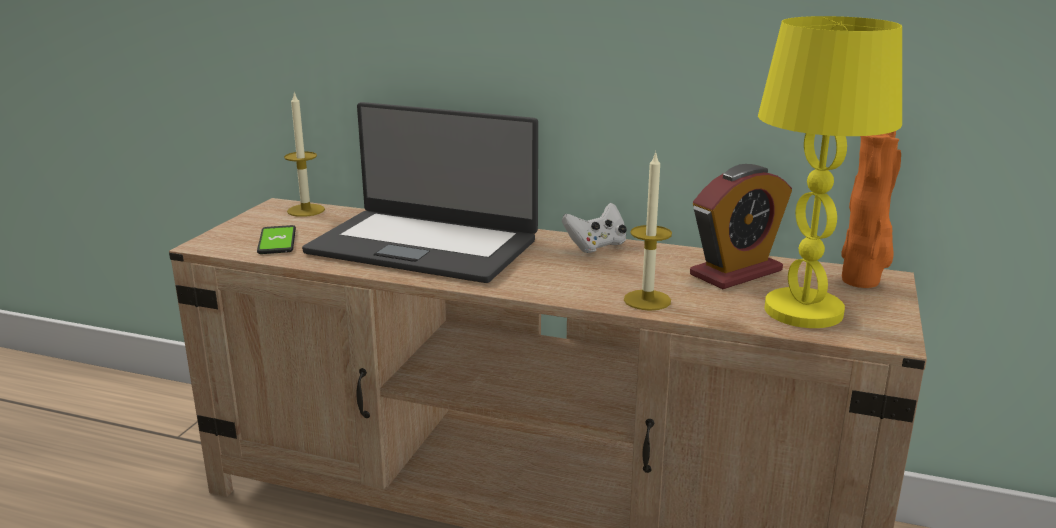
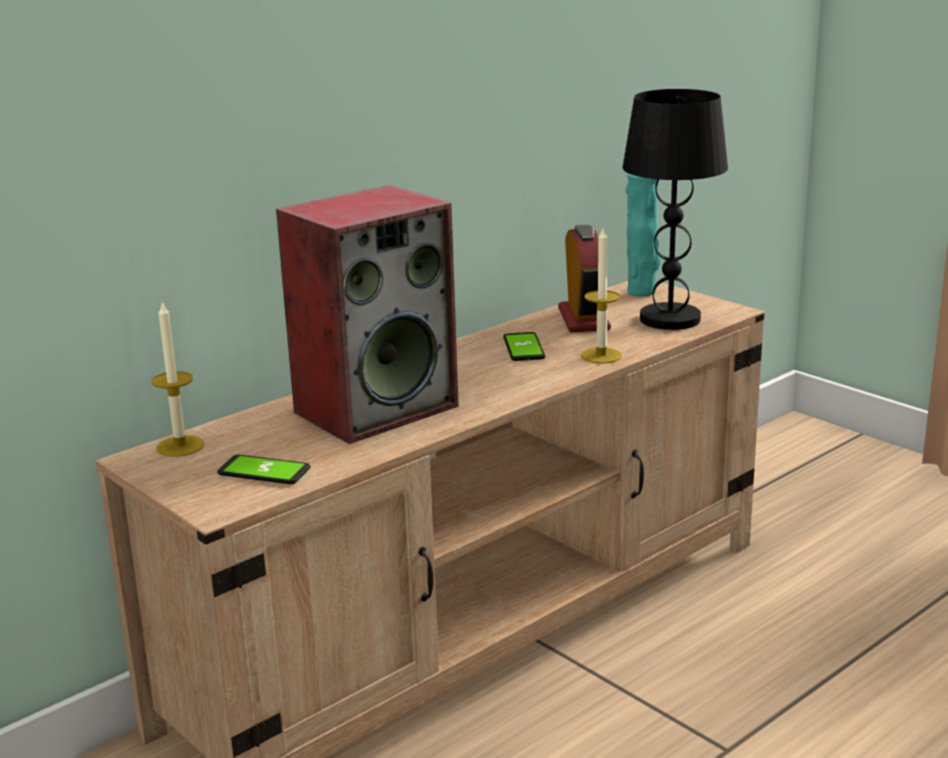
camera: 60 degrees left, 0 degrees up
laptop [302,102,538,283] -> speaker [276,185,459,444]
white game controller [562,203,627,253] -> none
yellow table lamp [758,16,902,328] -> black table lamp [623,89,728,330]
orange vase [841,131,901,288] -> turquoise vase [626,173,661,297]
none -> phone [503,332,545,361]

